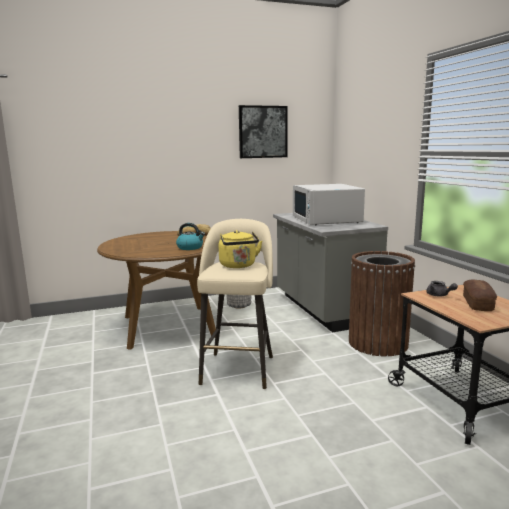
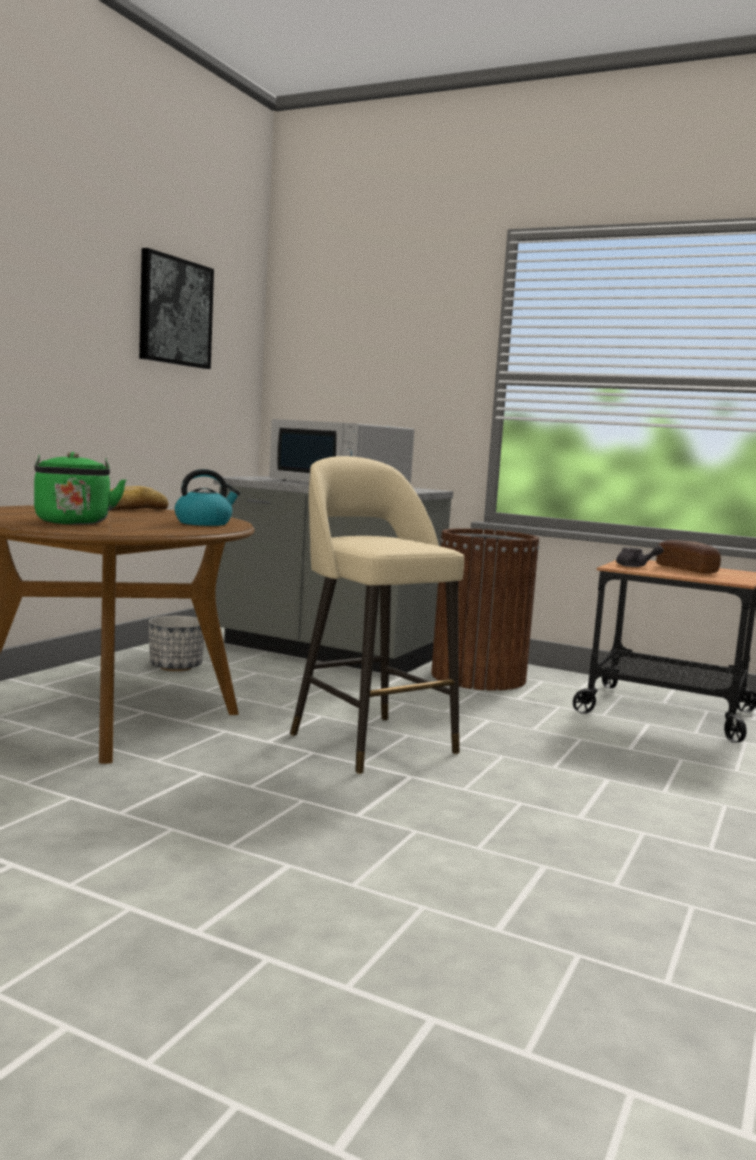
camera: 45 degrees left, 5 degrees down
yellow kettle [219,230,262,268] -> none
none -> green kettle [34,452,127,525]

